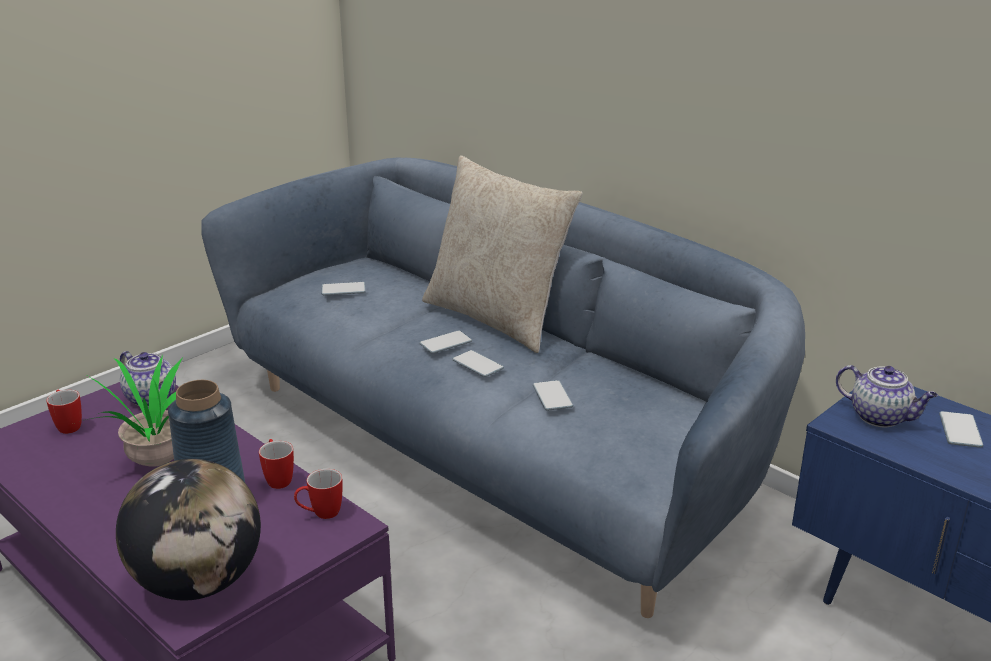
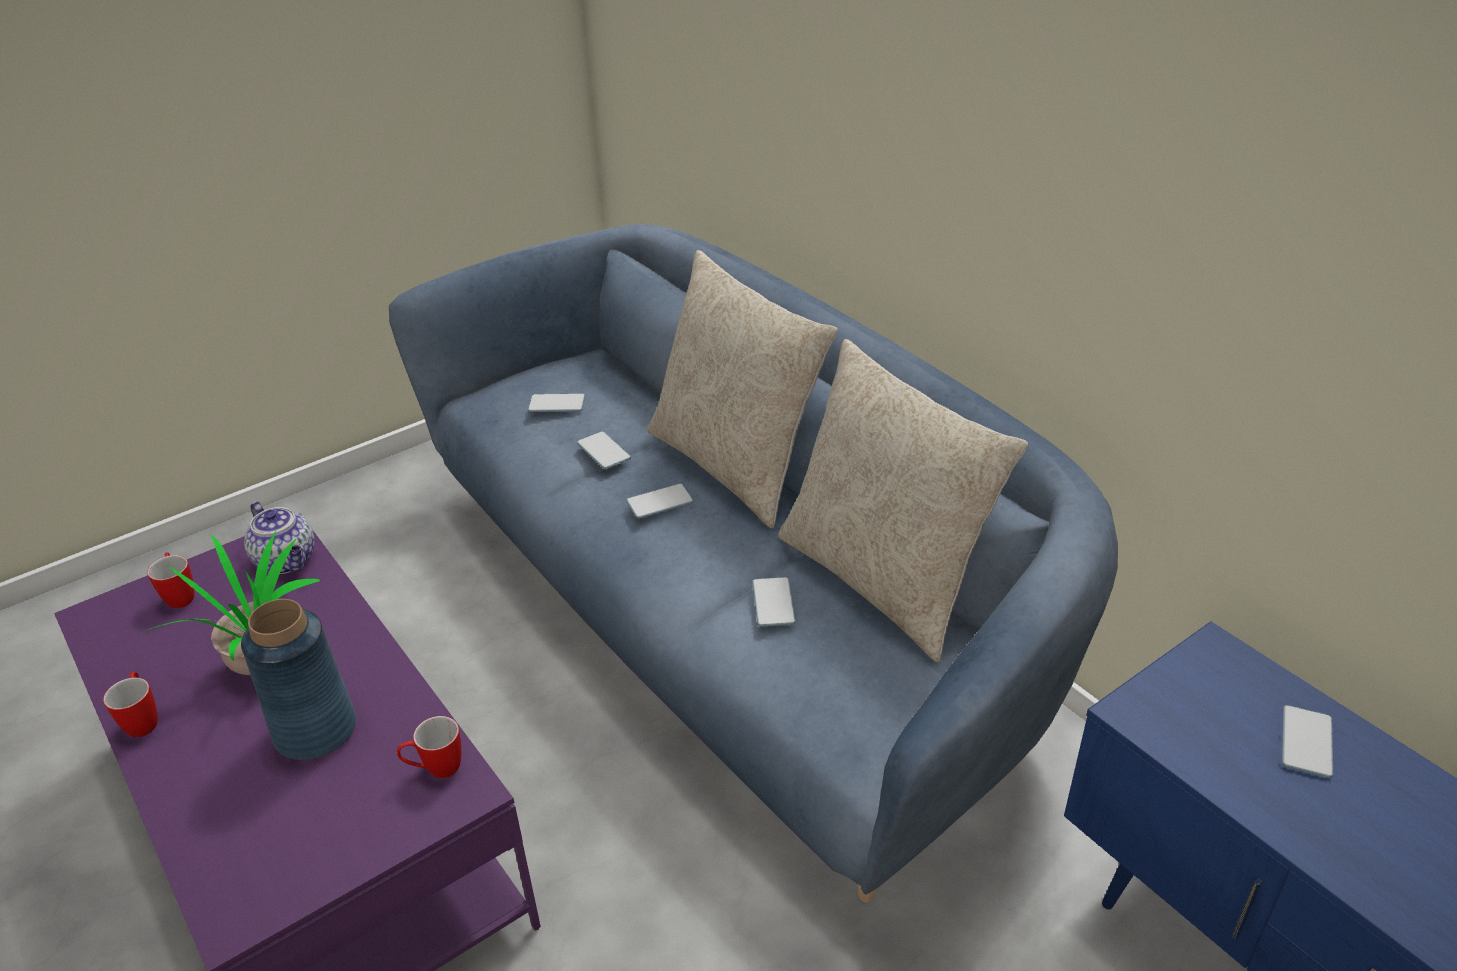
camera: 10 degrees right, 10 degrees up
globe [116,459,261,600] -> none
mug [259,439,294,489] -> mug moved to [103,672,158,737]
phone [452,350,504,377] -> phone moved to [577,431,631,469]
teapot [836,365,938,427] -> none
none -> beige pillow [778,339,1028,662]

